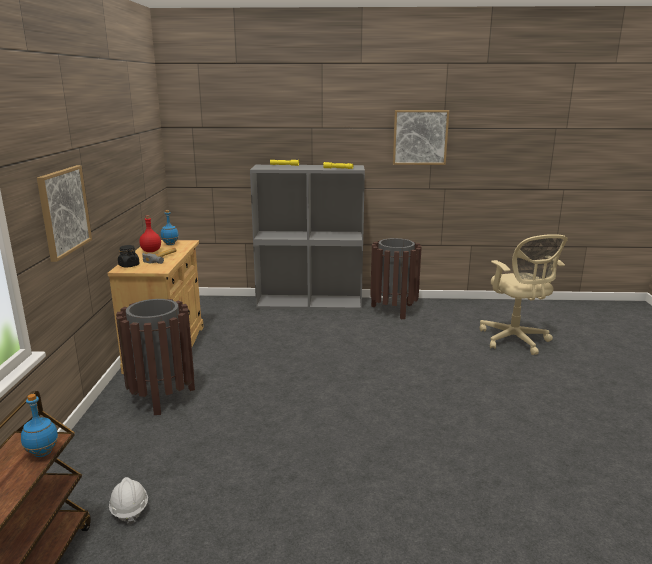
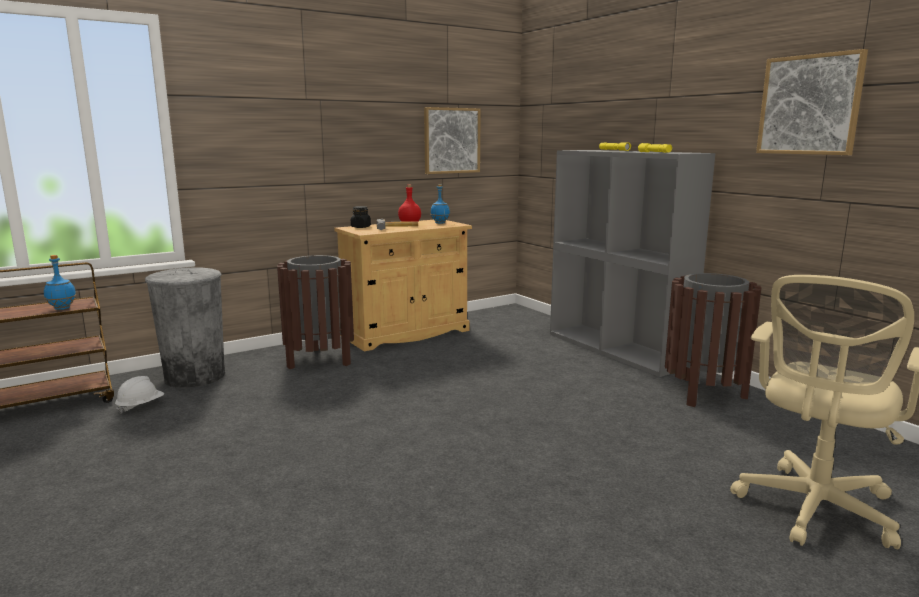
camera: 55 degrees right, 5 degrees down
picture [37,165,92,262] -> picture moved to [424,107,481,174]
none -> grey trash can [145,268,225,388]

